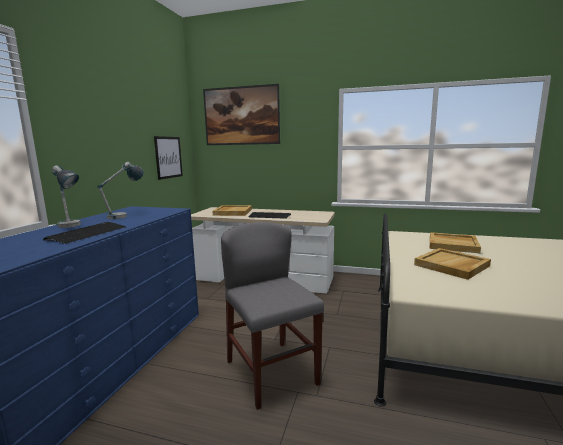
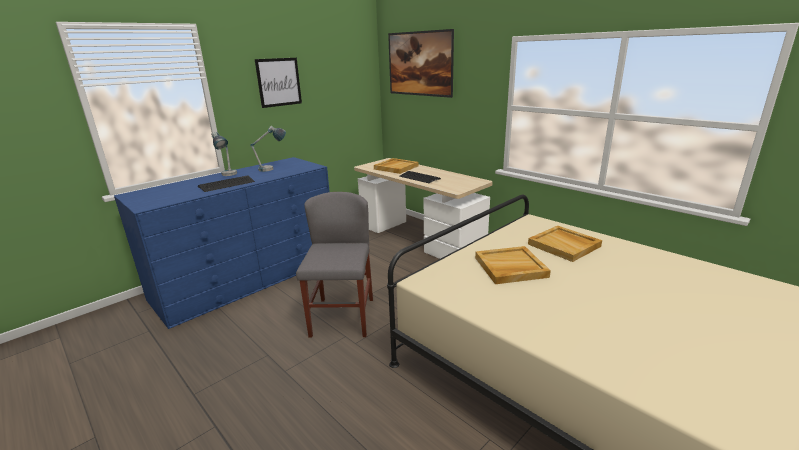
camera: 30 degrees right, 10 degrees up
picture [154,136,183,180] -> picture moved to [255,58,302,108]

